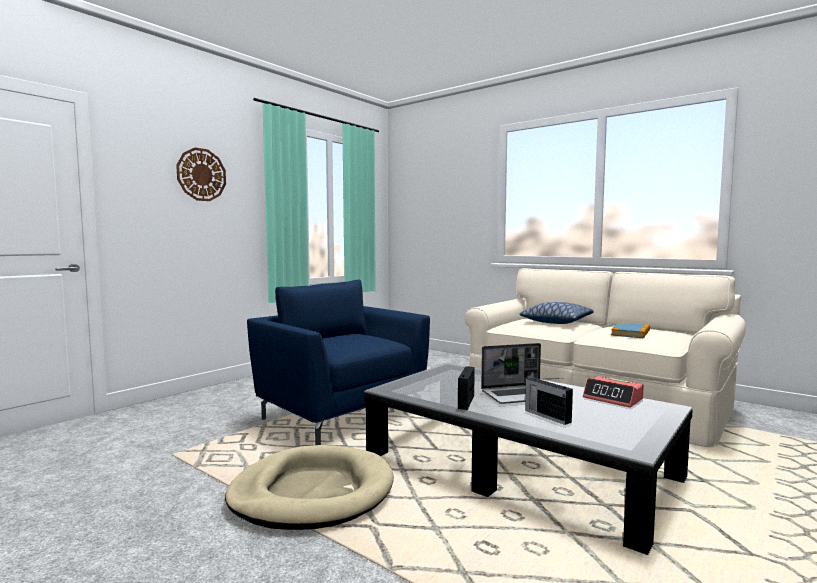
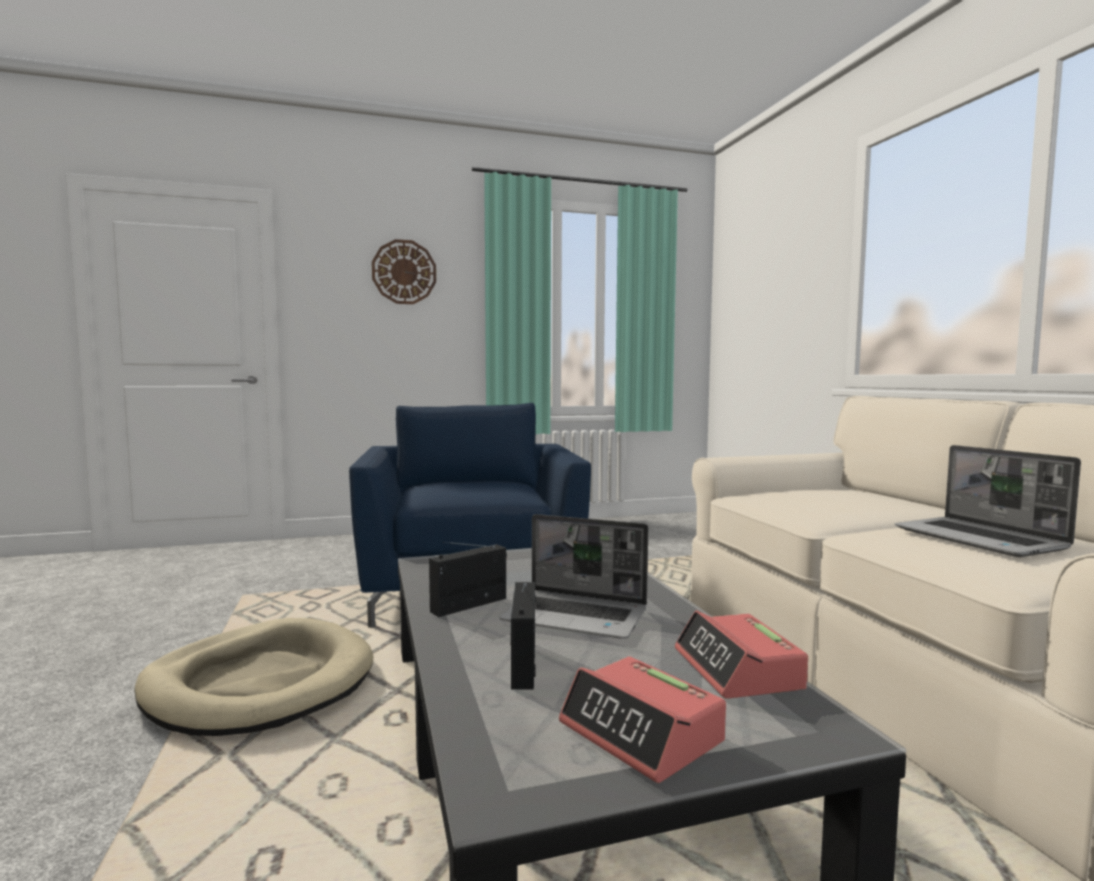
camera: 35 degrees right, 0 degrees up
pillow [520,302,593,324] -> none
book [611,322,650,339] -> laptop [895,445,1081,557]
none -> alarm clock [559,656,726,783]

